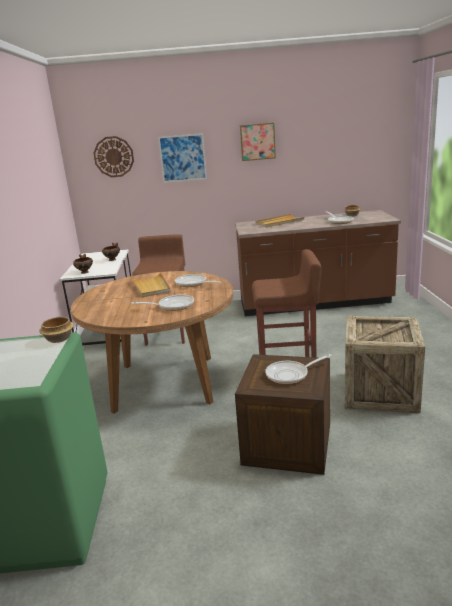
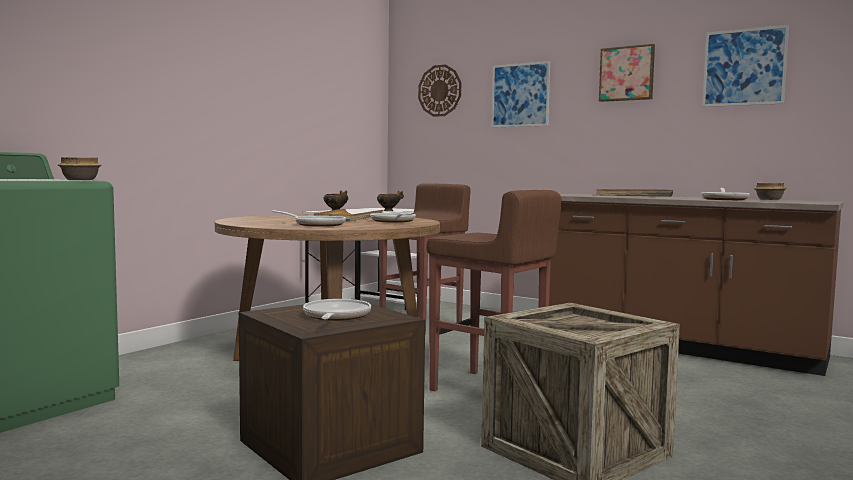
camera: 35 degrees right, 15 degrees down
frying pan [266,354,332,384] -> frying pan turned 75 degrees clockwise [303,299,371,321]
none -> picture [702,25,789,107]

